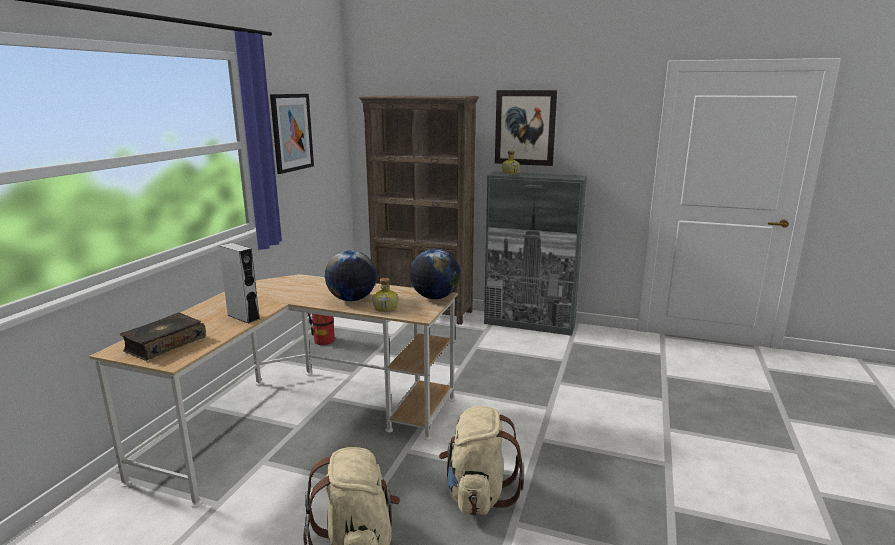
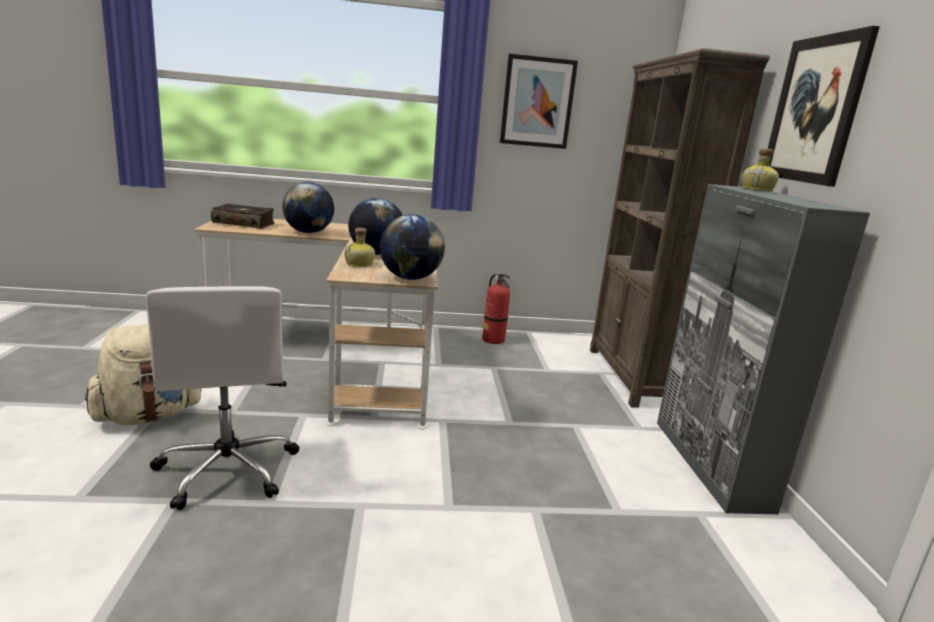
camera: 65 degrees right, 0 degrees up
grey speaker [219,243,260,323] -> globe [282,182,334,233]
beige backpack [439,406,524,516] -> white office chair [145,286,299,510]

